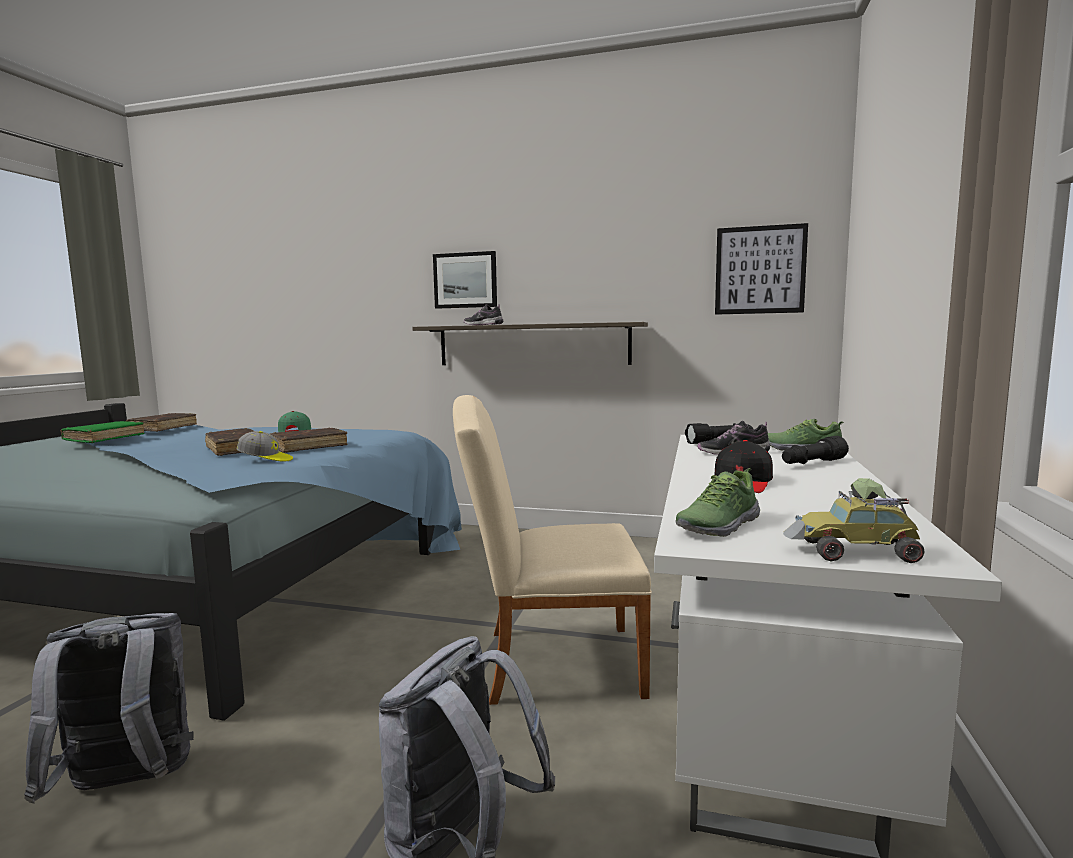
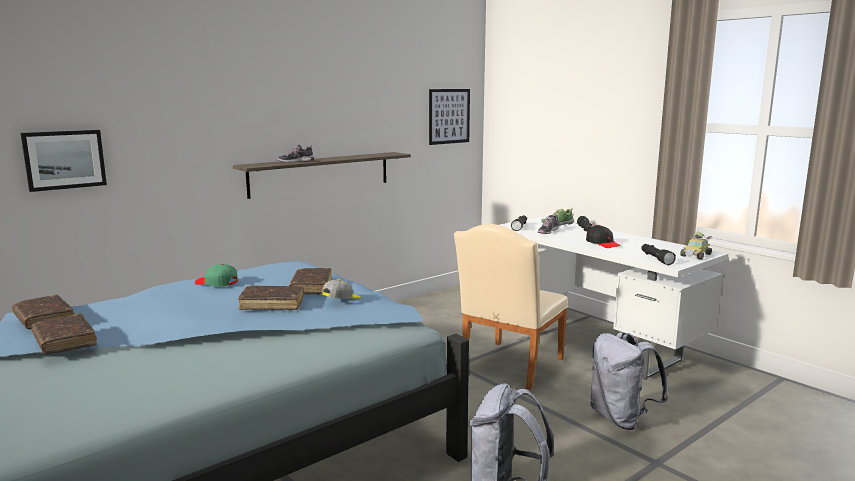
camera: 55 degrees left, 5 degrees up
green book [60,421,144,443] -> brown book [31,313,97,354]
picture [433,251,497,309] -> picture moved to [20,130,107,192]
shoe [675,468,760,537] -> black flashlight [641,244,676,265]

